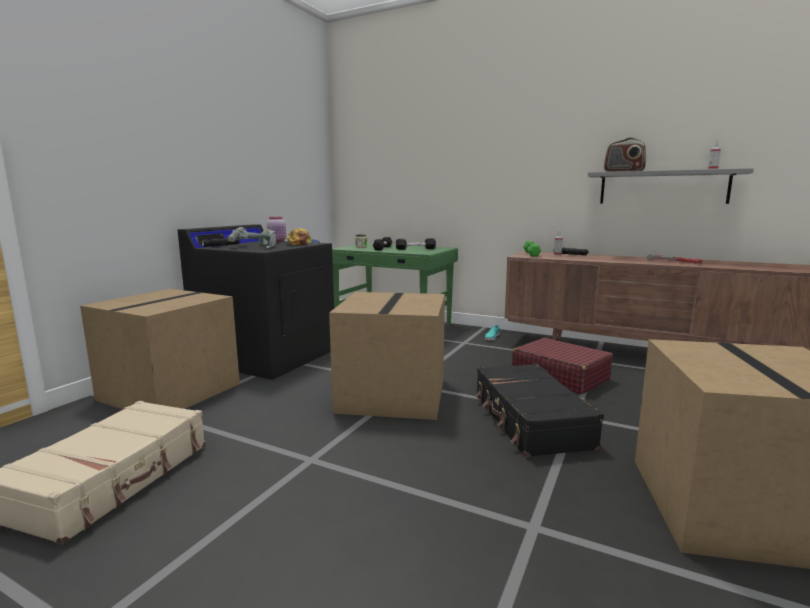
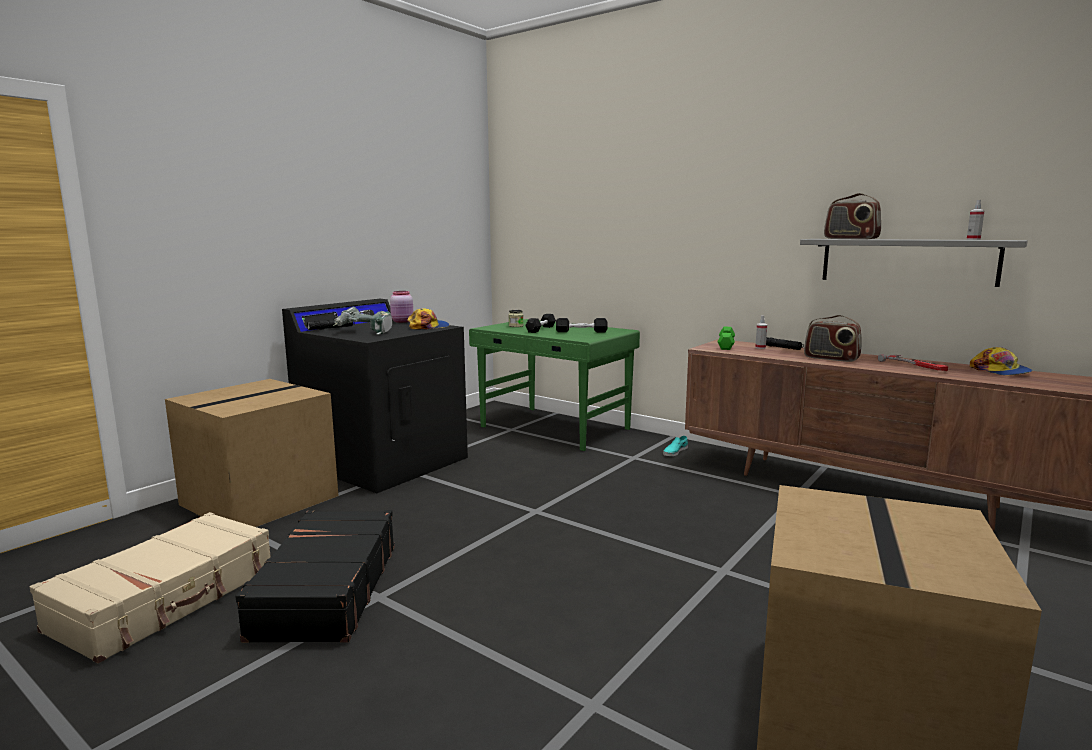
camera: 10 degrees right, 0 degrees up
cardboard box [329,292,445,420] -> none
black suitcase [475,363,604,457] -> black suitcase moved to [235,510,395,643]
red suitcase [512,338,613,395] -> none
none -> radio [804,315,862,362]
none -> cap [970,347,1033,375]

